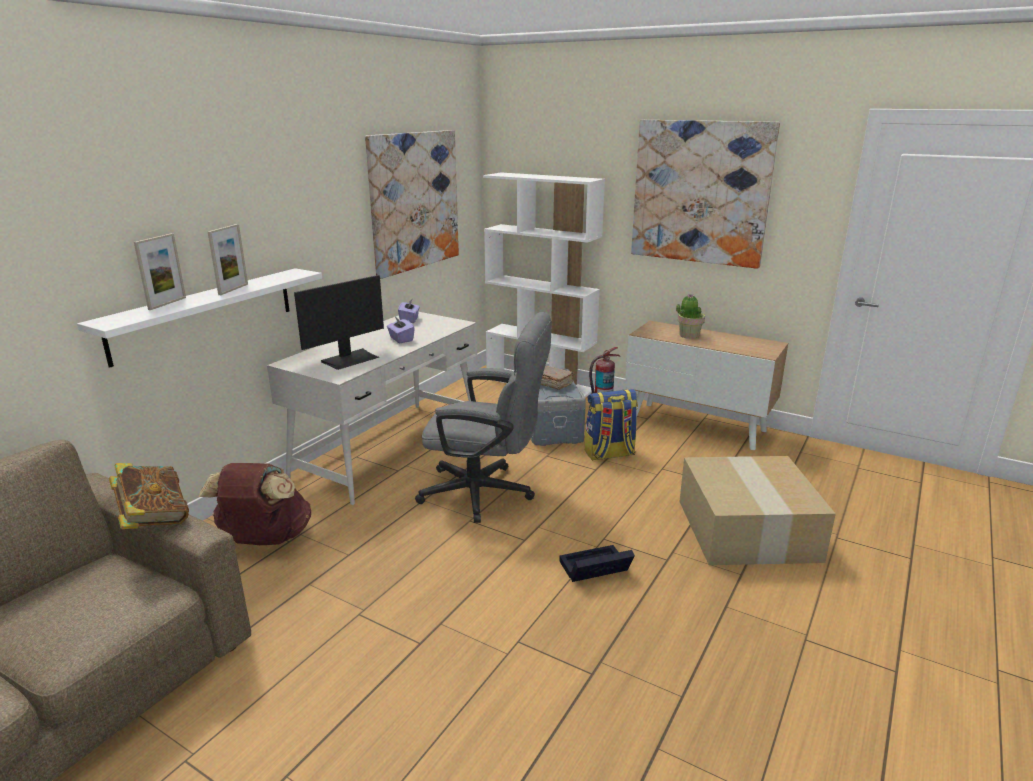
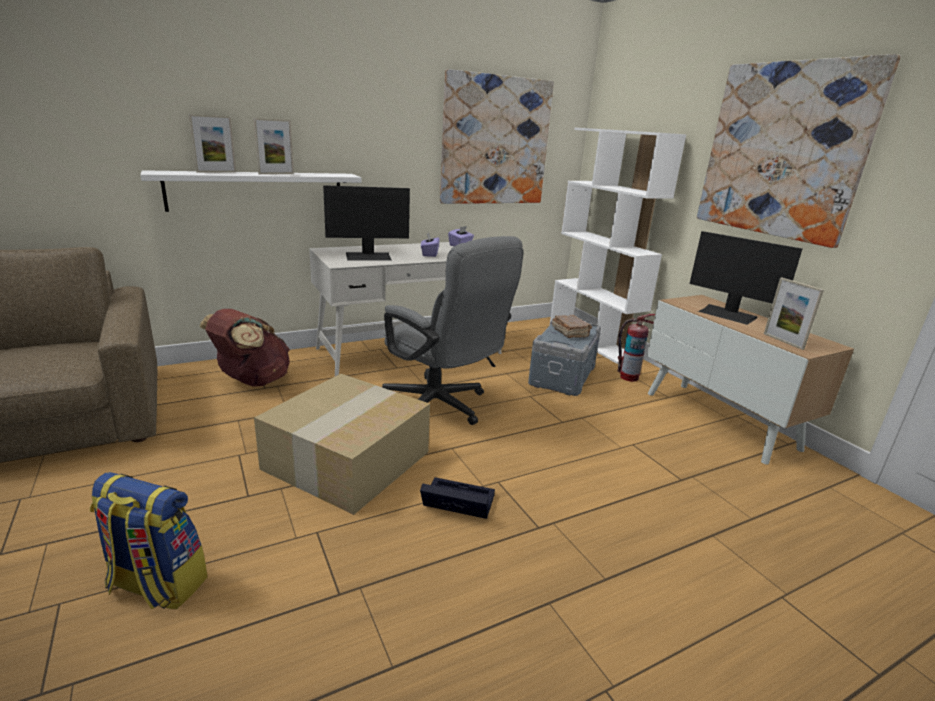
camera: 30 degrees right, 0 degrees up
book [109,463,189,529] -> none
backpack [585,389,638,461] -> backpack moved to [90,472,208,609]
potted plant [676,294,705,339] -> monitor [690,231,802,325]
cardboard box [679,456,836,565] -> cardboard box moved to [254,374,430,515]
none -> picture frame [764,277,824,350]

